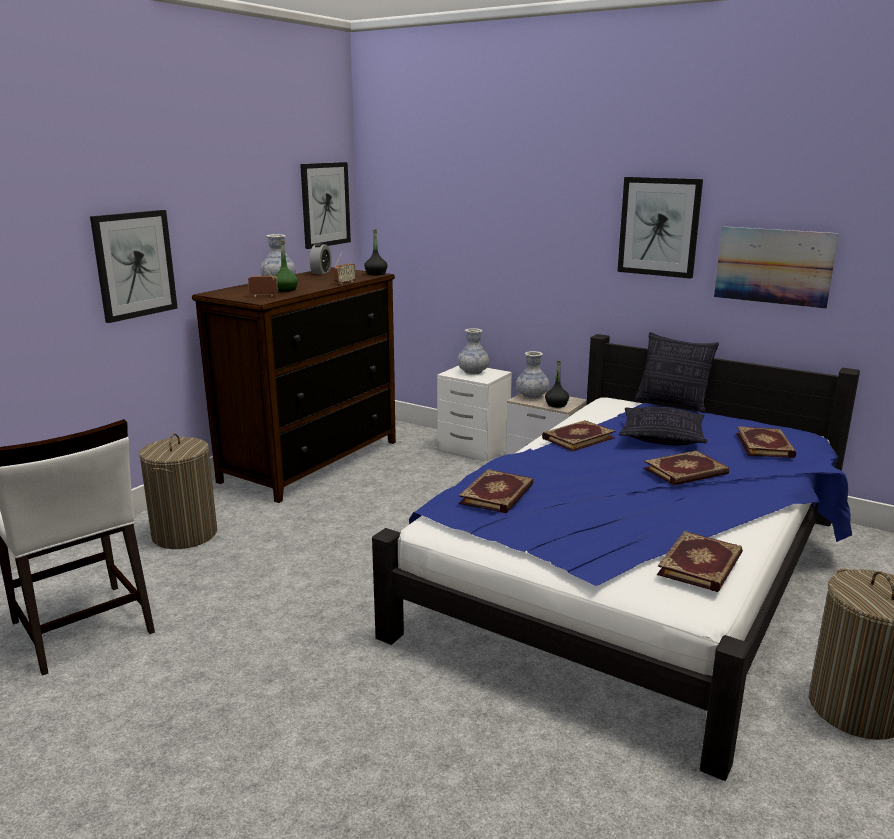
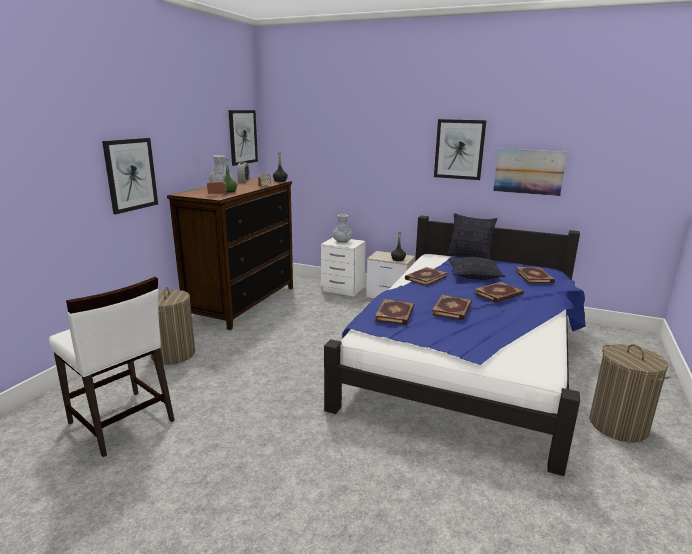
camera: 10 degrees left, 0 degrees up
vase [516,351,549,399] -> none
book [657,531,743,592] -> book moved to [432,295,472,320]

